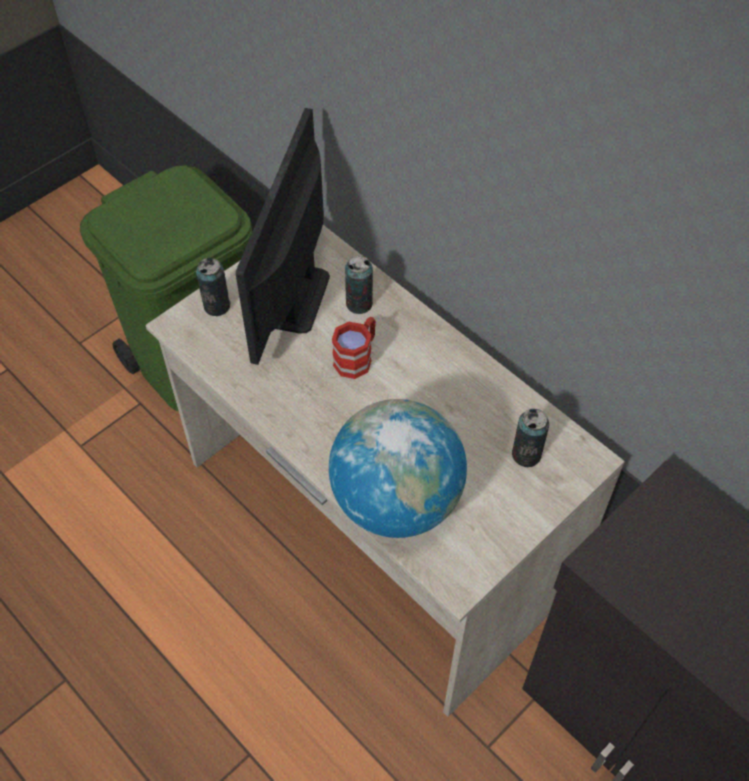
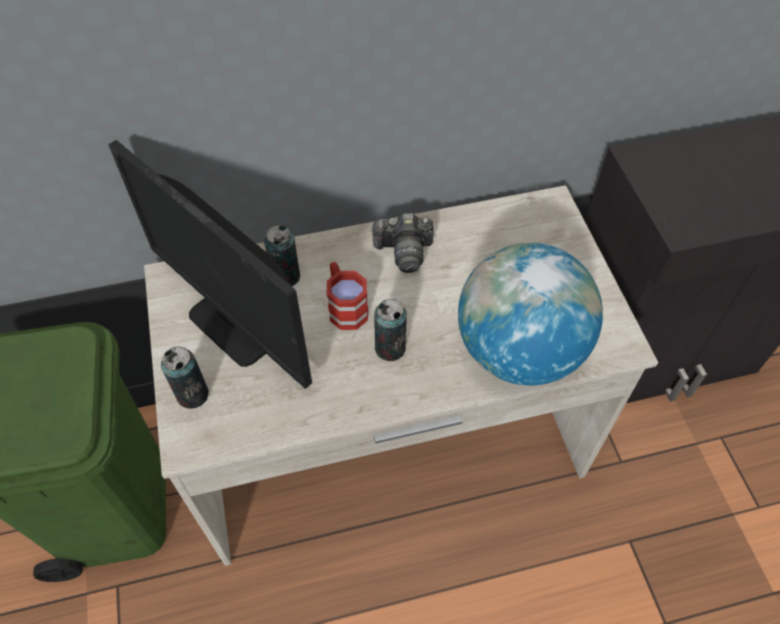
camera: 60 degrees left, 0 degrees up
can [512,409,549,467] -> can moved to [374,299,407,361]
none -> camera [370,213,434,273]

